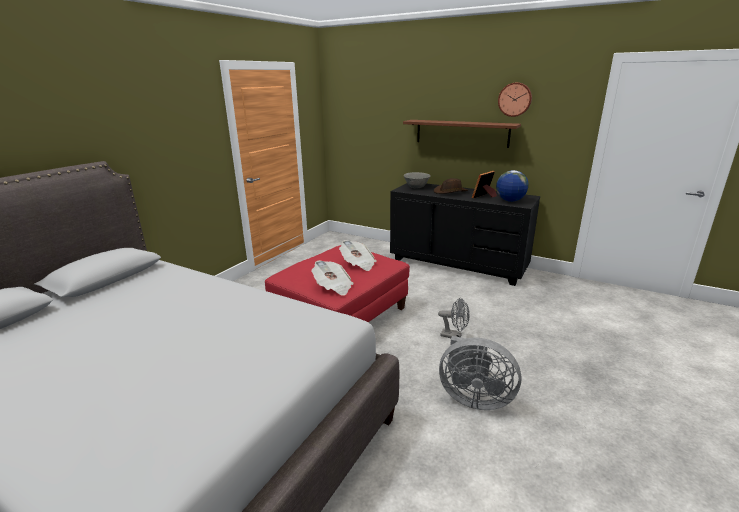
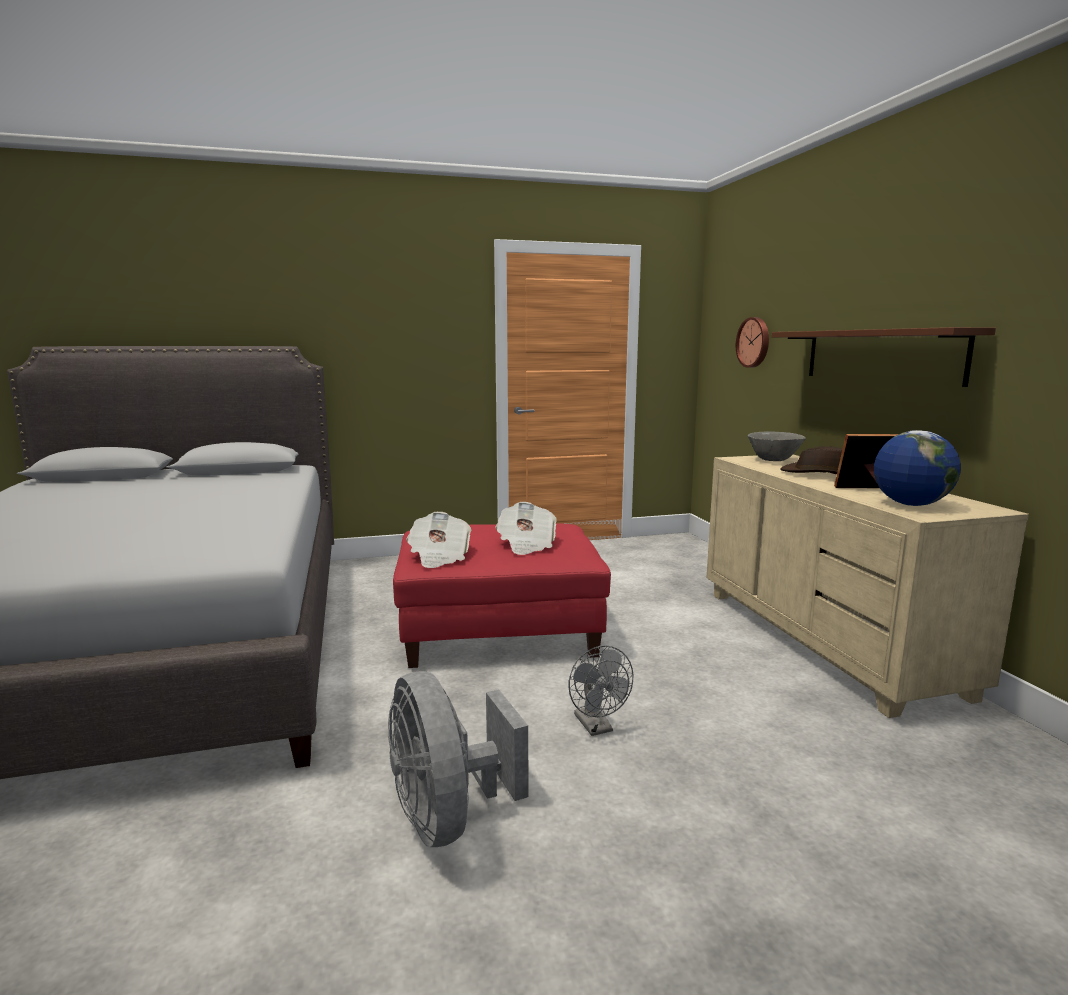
camera: 45 degrees right, 10 degrees down
black dresser [390,183,540,286] -> beige dresser [707,455,1029,718]
wall clock [498,82,532,117] -> wall clock moved to [736,317,769,368]

